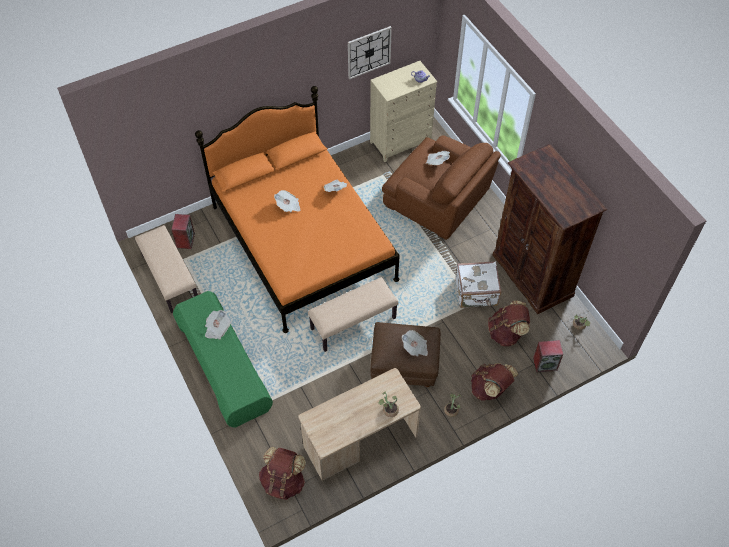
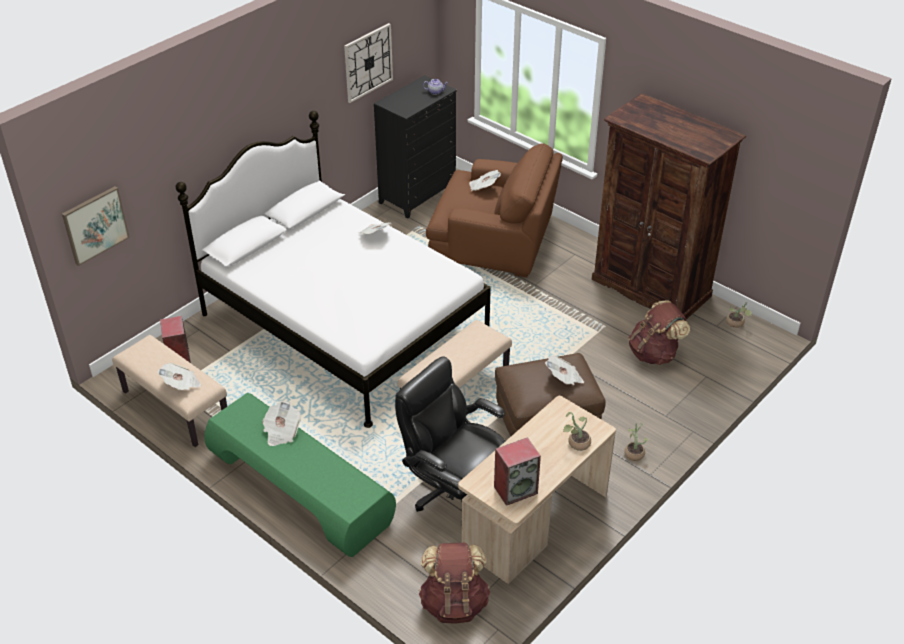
camera: 20 degrees left, 15 degrees down
orange bed [195,86,400,333] -> white bed [176,111,491,428]
newspaper [274,190,301,212] -> newspaper moved to [157,363,202,390]
beige dresser [370,61,437,162] -> black dresser [374,75,457,219]
white suitcase [456,261,501,308] -> none
brown backpack [471,363,518,401] -> none
speaker [533,340,563,373] -> speaker moved to [494,437,541,506]
none -> picture [62,186,130,266]
none -> black office chair [395,356,505,526]

